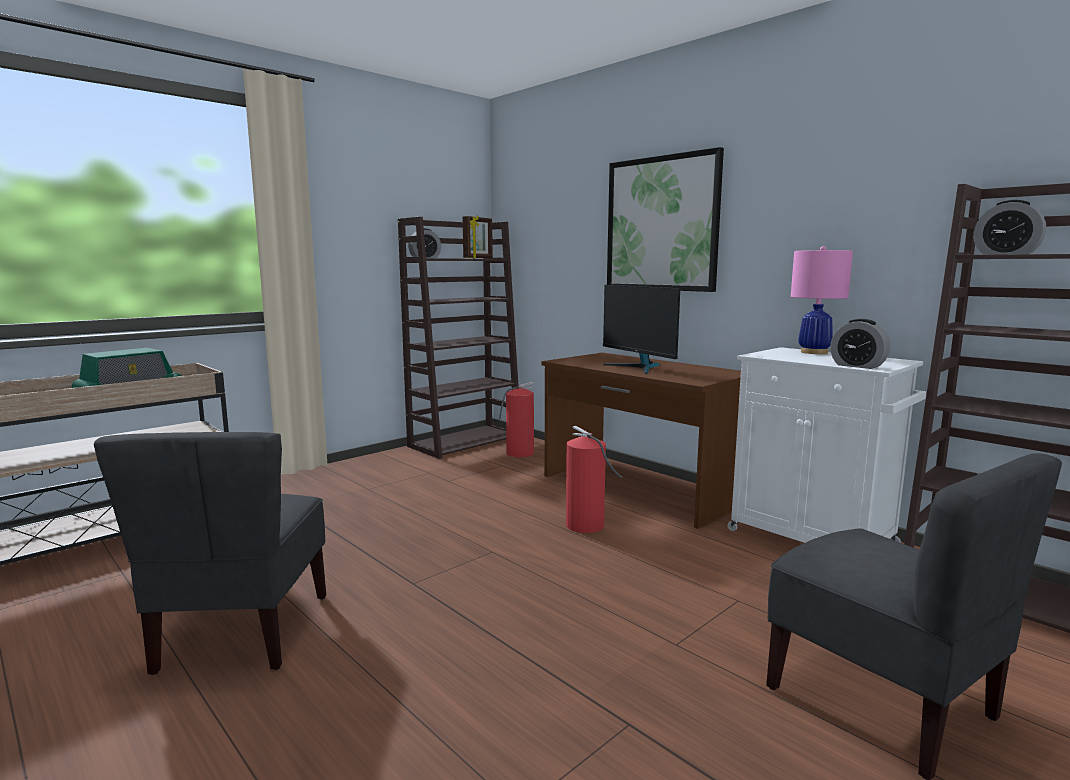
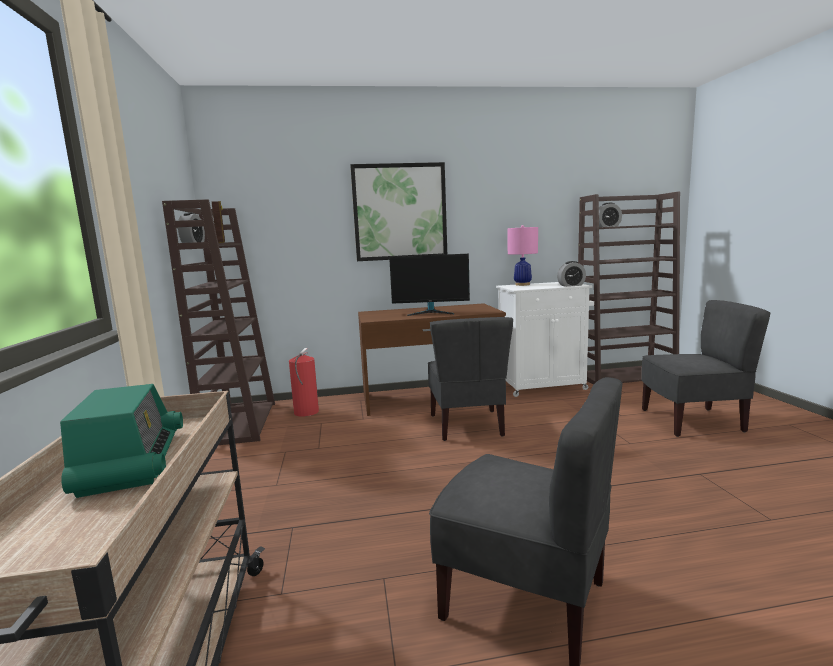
camera: 55 degrees left, 0 degrees up
fire extinguisher [566,426,622,533] -> grey chair [427,317,513,441]

